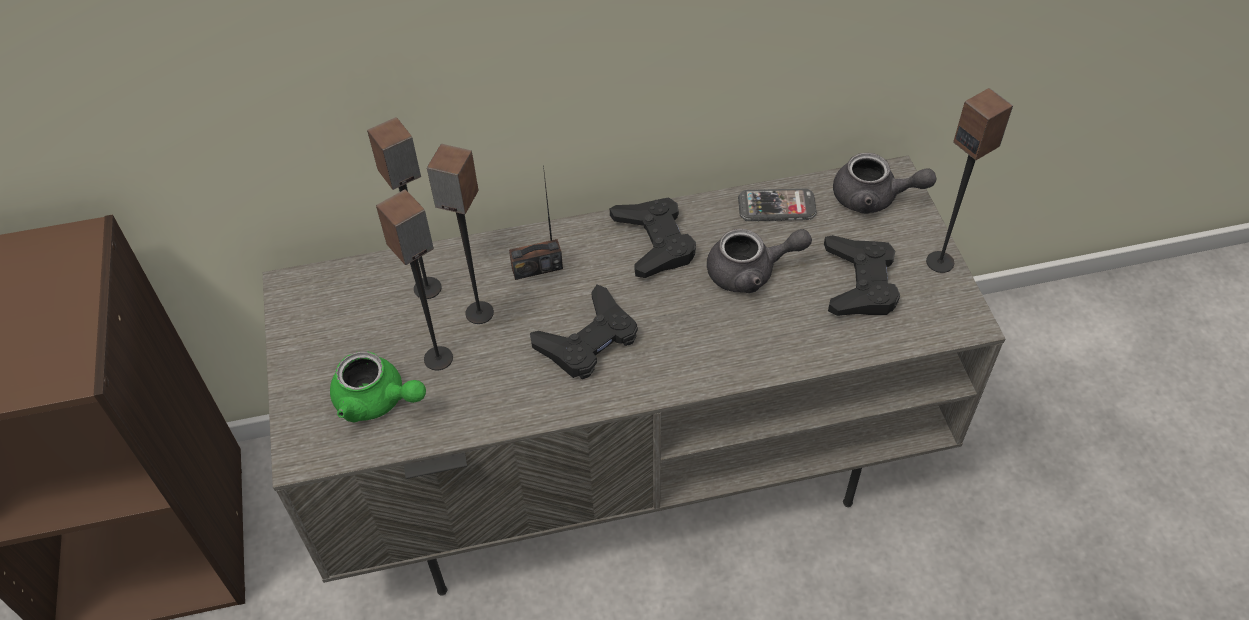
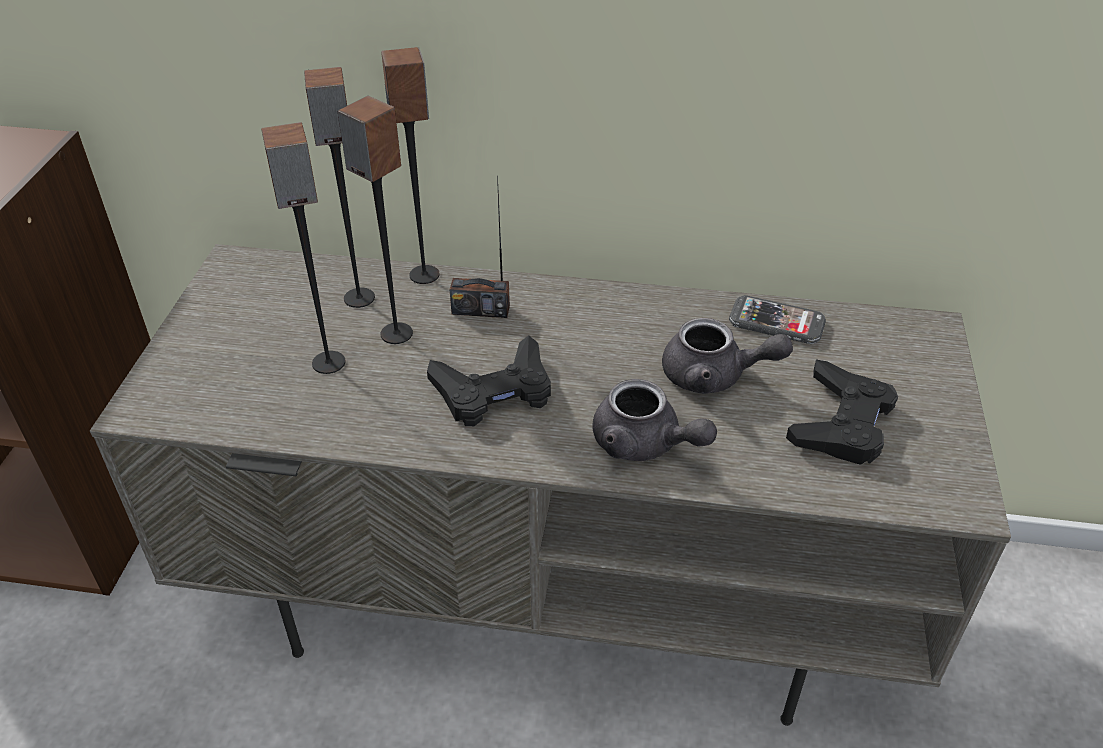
camera: 20 degrees right, 10 degrees down
green teapot [330,351,426,423] -> none
black game controller [610,197,696,278] -> none
grey teapot [833,153,936,214] -> grey teapot moved to [593,379,717,461]
speaker [926,88,1013,273] -> speaker moved to [381,47,440,284]

